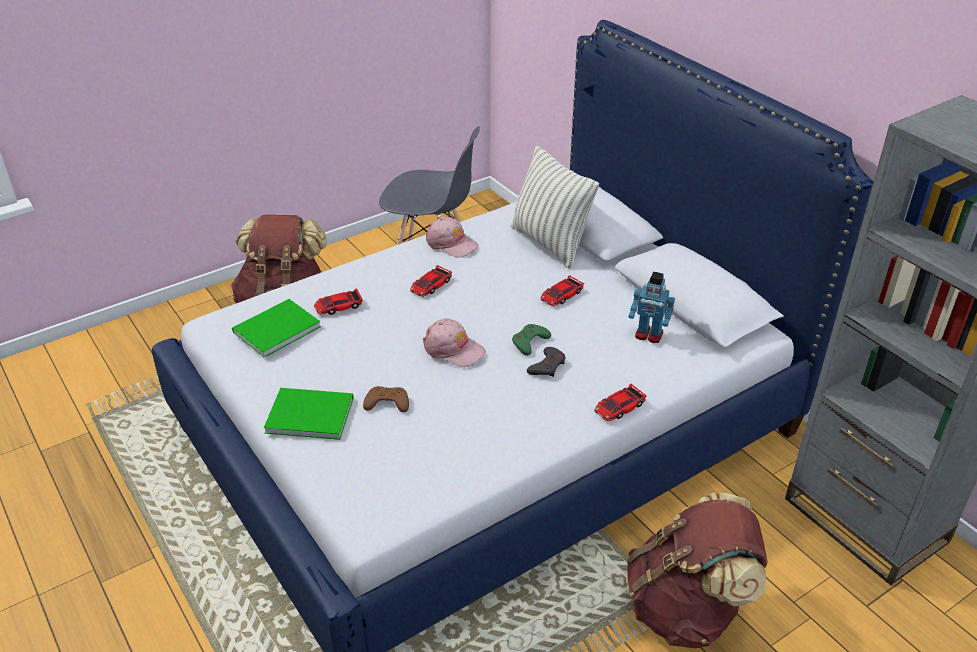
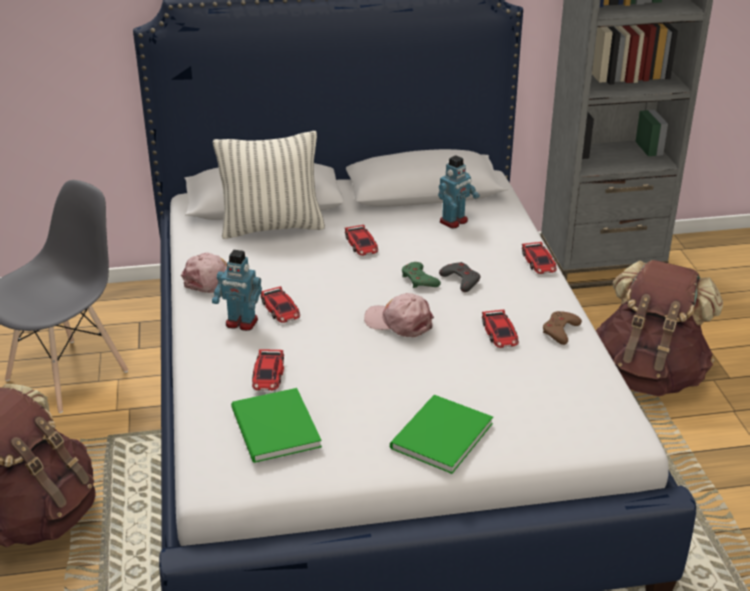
camera: 65 degrees left, 5 degrees down
brown game controller [363,386,409,412] -> brown game controller moved to [543,311,582,345]
pink cap [423,318,485,367] -> pink cap turned 120 degrees counterclockwise [364,293,434,337]
none -> toy robot [212,250,262,331]
none -> toy car [482,310,519,348]

